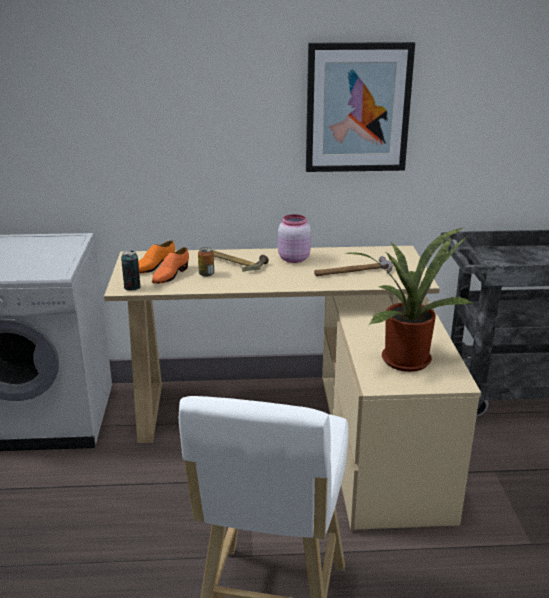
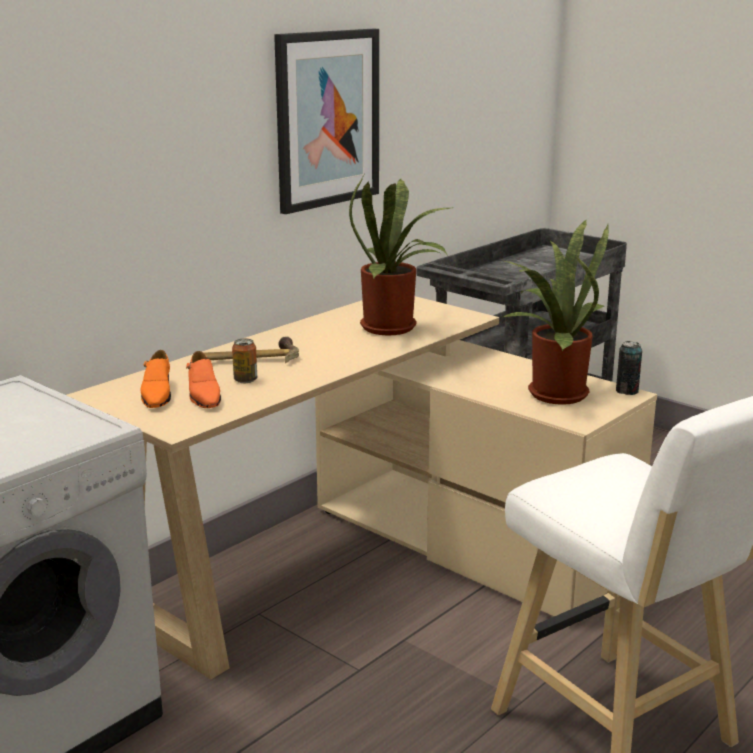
camera: 45 degrees left, 5 degrees down
can [121,251,140,291] -> can moved to [616,341,642,395]
pink jar [278,214,311,263] -> none
hammer [314,256,393,276] -> potted plant [349,173,451,335]

